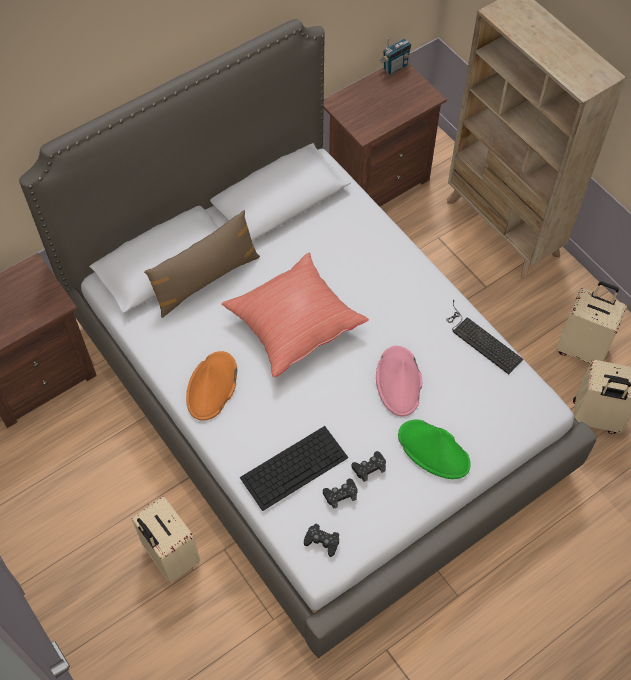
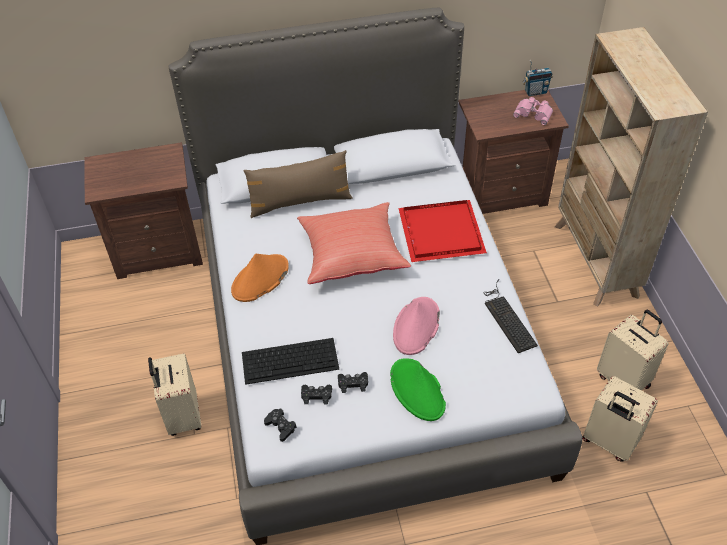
camera: 25 degrees right, 10 degrees down
none -> red tray [398,200,487,262]
none -> pink binoculars [513,97,553,125]

